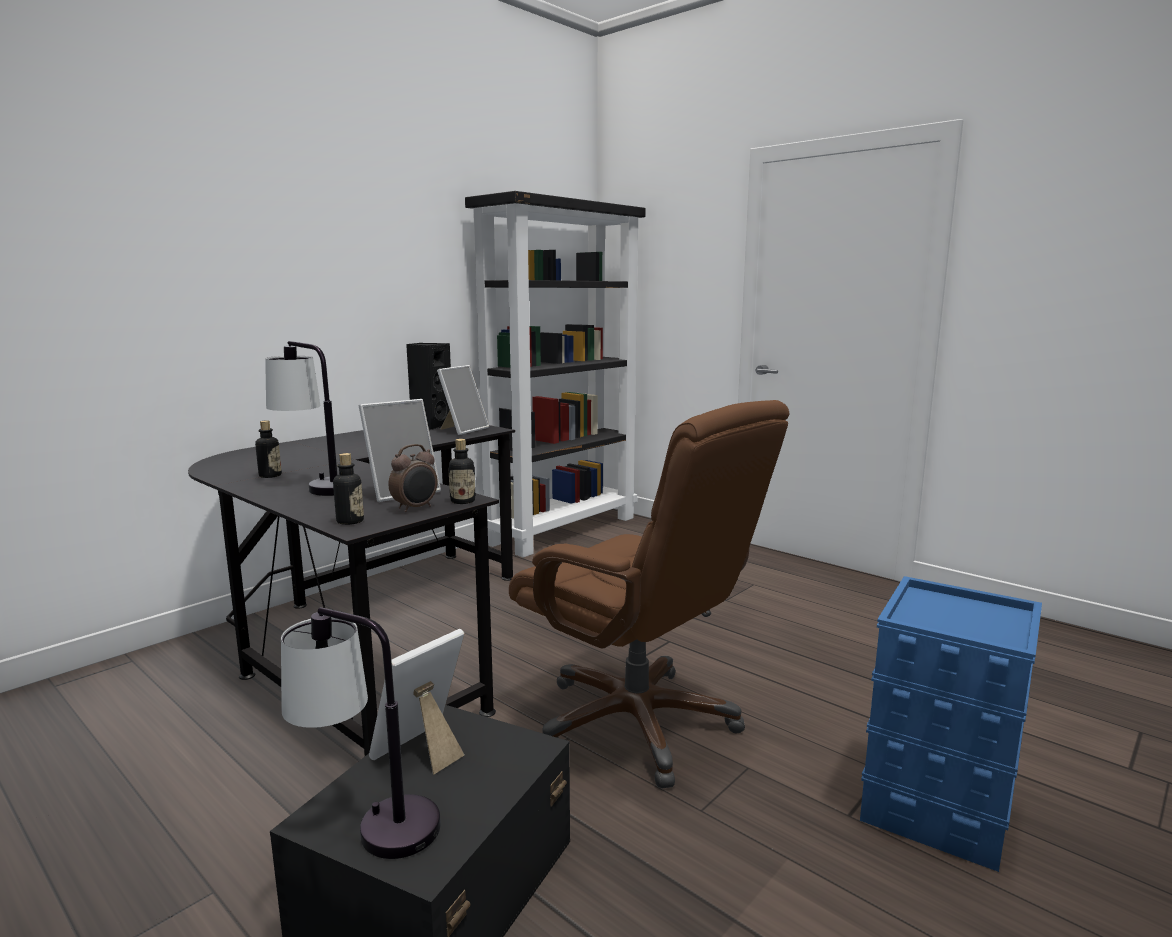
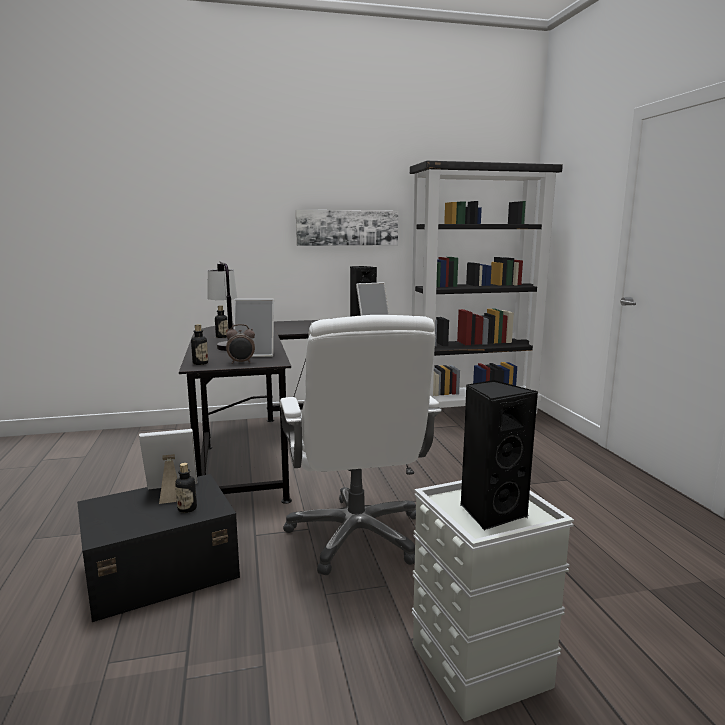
camera: 35 degrees right, 0 degrees up
table lamp [281,607,441,859] -> none
bottle [448,439,476,504] -> bottle moved to [175,463,197,513]
brown office chair [509,400,789,789] -> white office chair [280,315,442,575]
blue storage box [860,576,1042,872] -> grey storage box [412,480,574,722]
none -> picture [296,210,398,246]
none -> black speaker [461,380,538,530]

